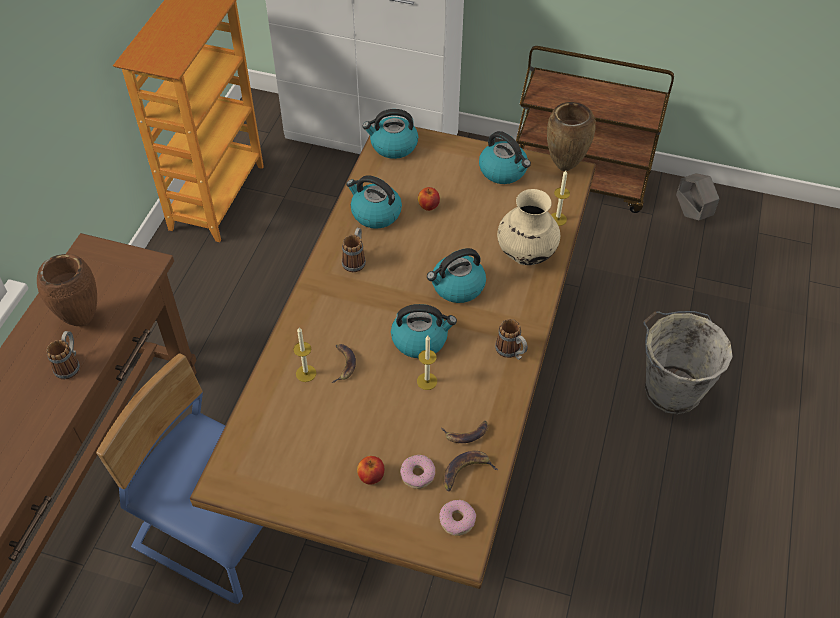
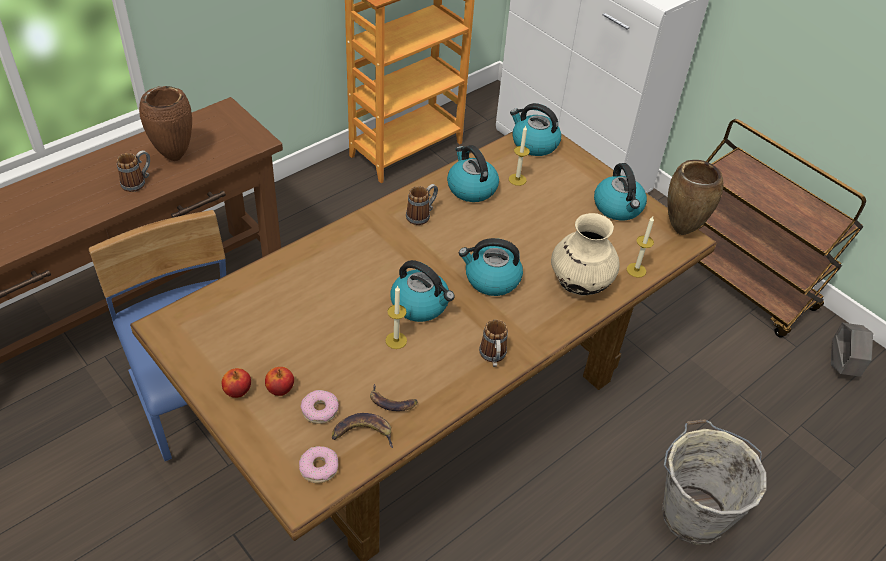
camera: 30 degrees right, 5 degrees down
candle [293,327,316,382] -> candle moved to [509,126,530,186]
banana [332,344,356,383] -> none
apple [418,187,440,211] -> apple moved to [222,368,251,398]

